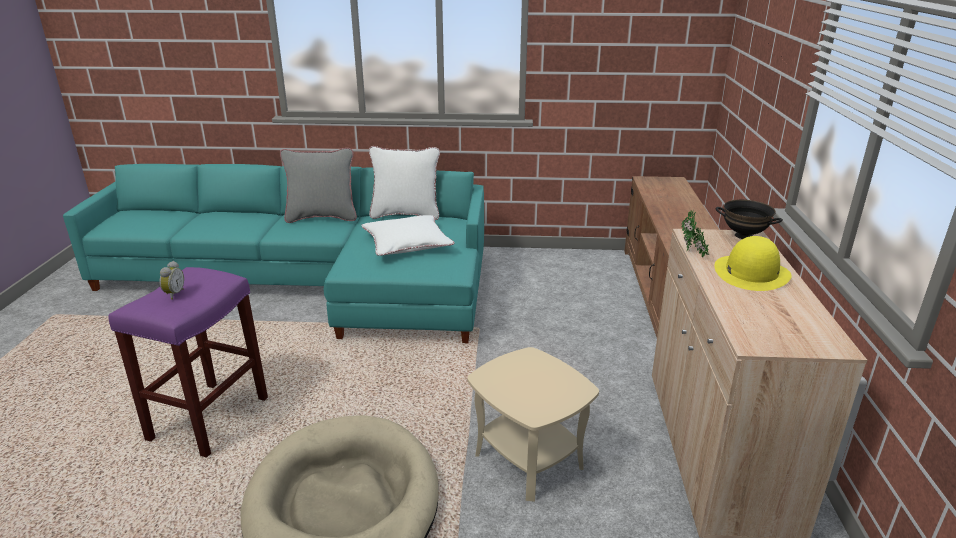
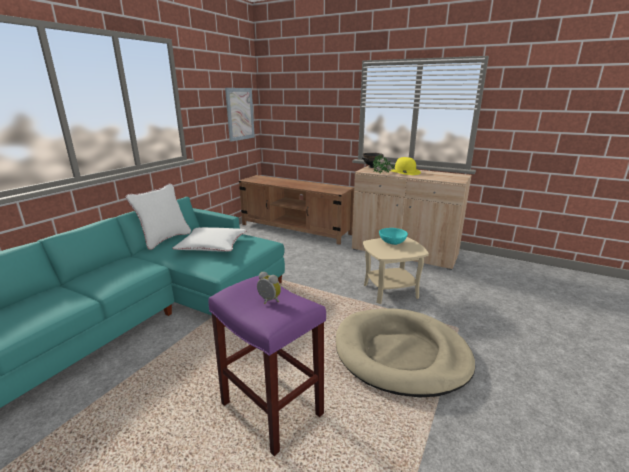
camera: 65 degrees left, 5 degrees down
grey pillow [280,148,357,223] -> none
none -> picture [225,88,255,142]
none -> turquoise bowl [379,228,408,245]

